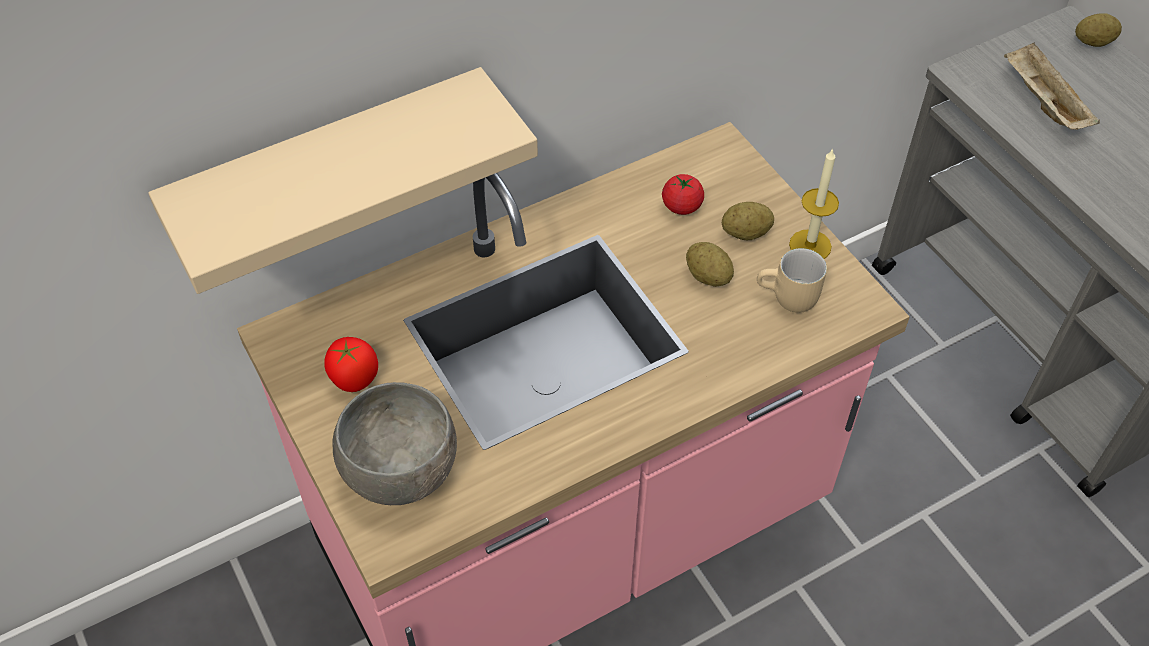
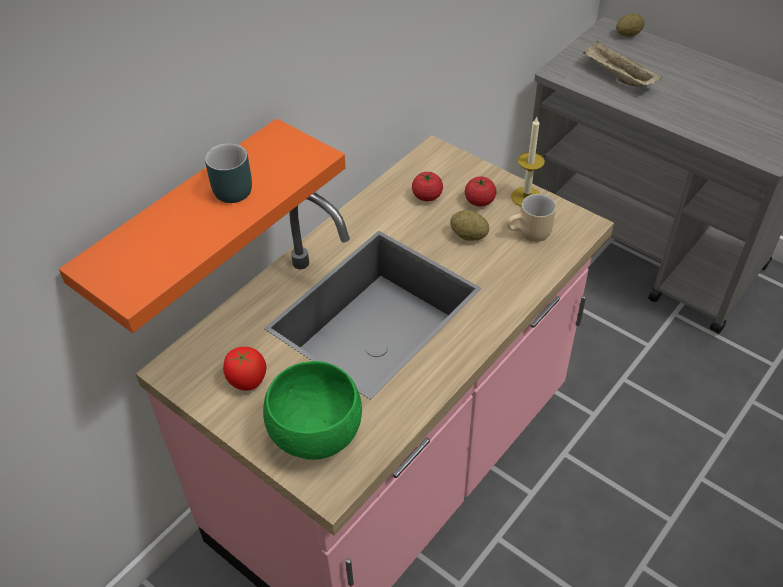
camera: 20 degrees left, 5 degrees down
beige shelf [148,67,538,294] -> orange shelf [59,119,346,333]
grey bowl [333,382,457,505] -> green bowl [263,361,362,460]
potato [722,202,774,240] -> tomato [465,176,496,206]
none -> turquoise mug [205,143,252,203]

